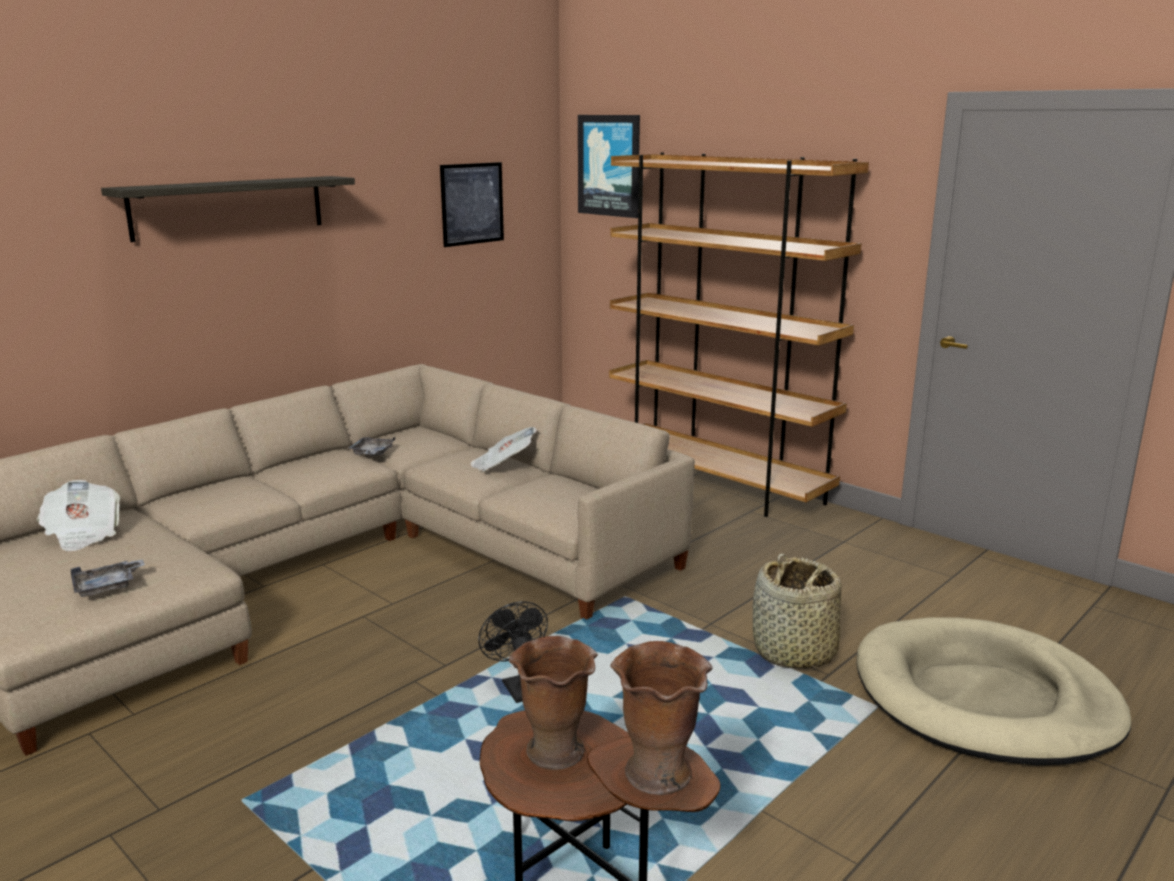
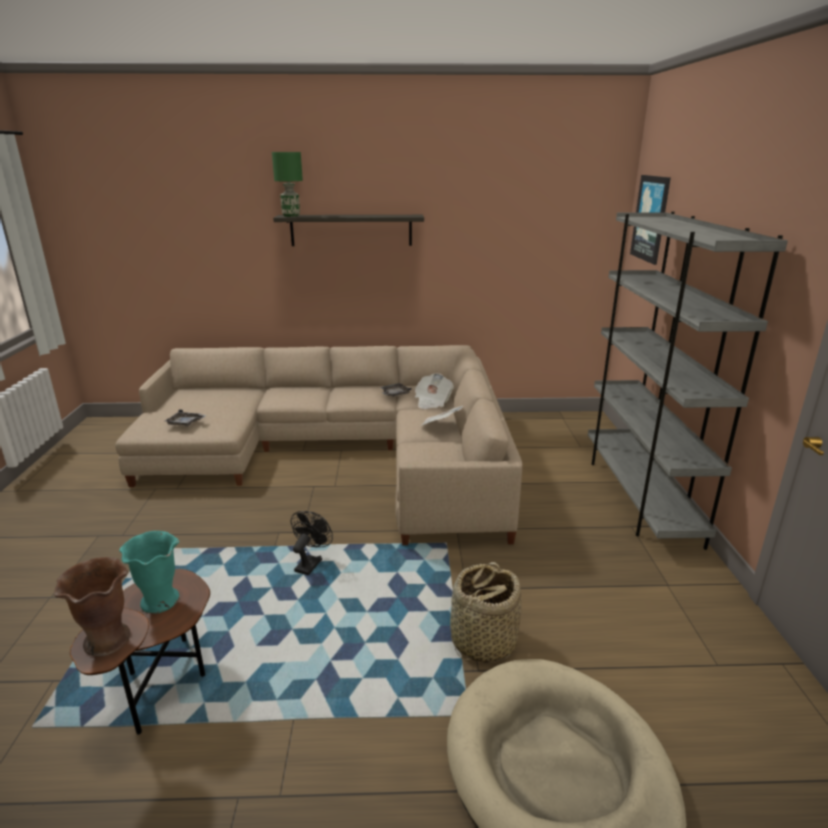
camera: 45 degrees right, 5 degrees up
newspaper [37,480,120,552] -> newspaper moved to [415,373,454,409]
picture [440,162,504,247] -> none
brown vase [509,636,598,770] -> turquoise vase [119,531,179,614]
brown bookcase [609,152,869,517] -> grey bookcase [588,212,788,550]
none -> green table lamp [272,152,303,217]

